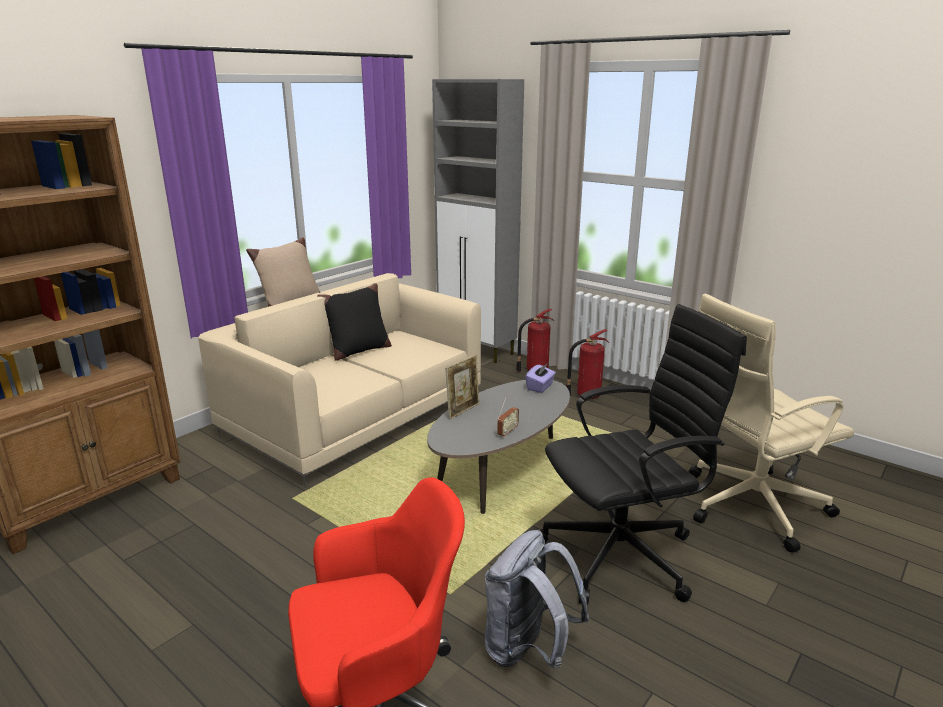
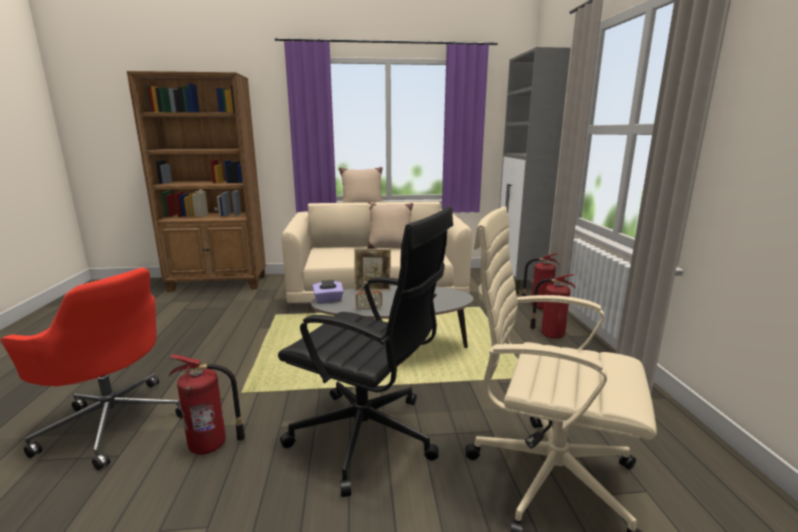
camera: 45 degrees right, 5 degrees down
black pillow [317,283,392,361] -> beige pillow [367,202,413,249]
grey backpack [485,530,589,669] -> fire extinguisher [168,355,246,455]
purple tissue box [525,364,556,393] -> purple tissue box moved to [312,280,344,303]

